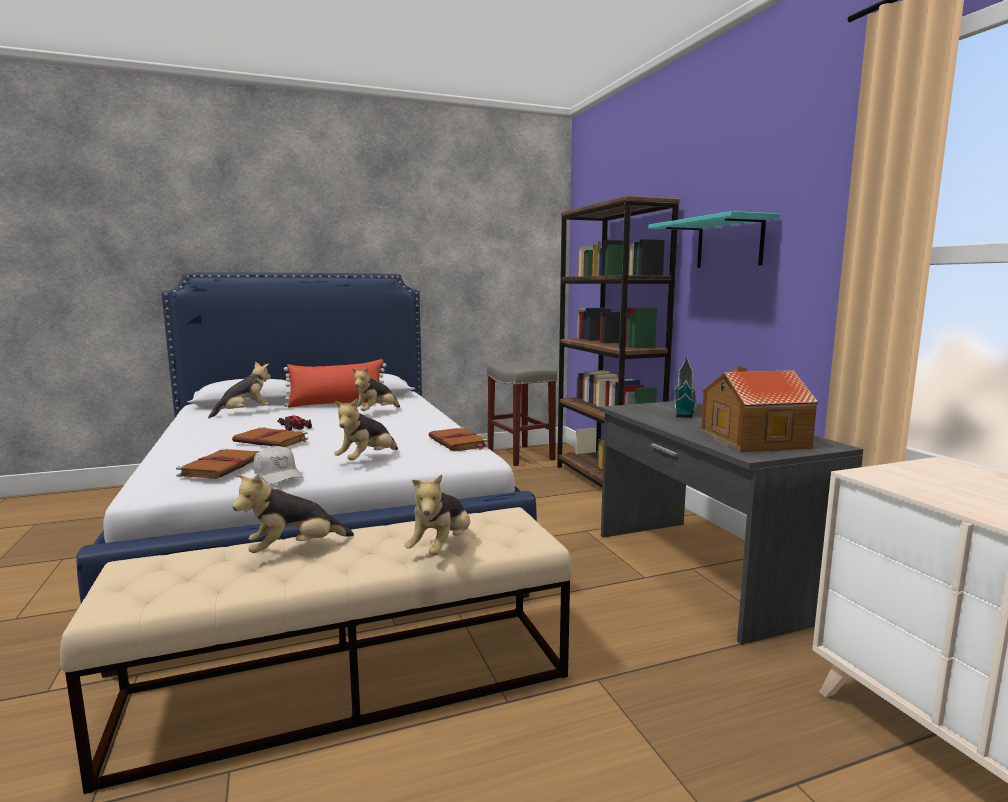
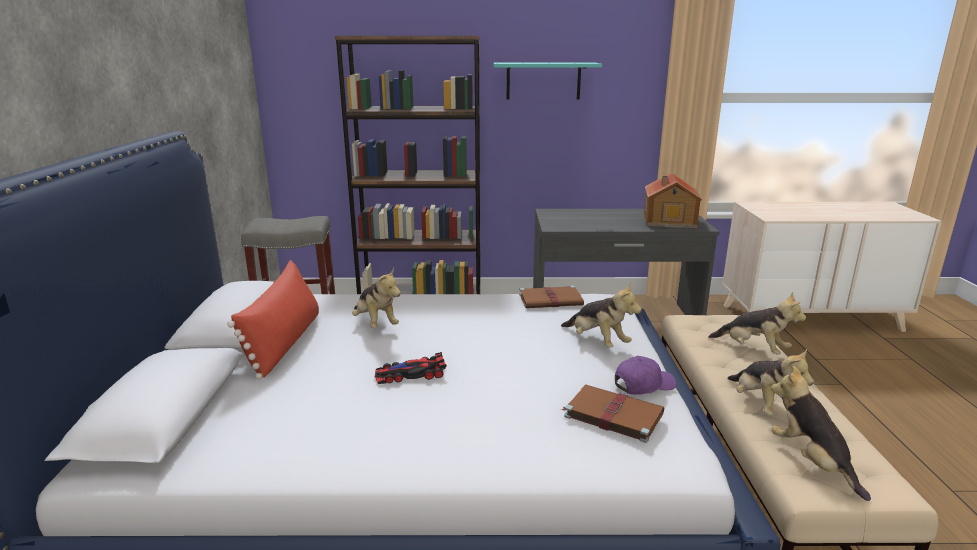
camera: 70 degrees left, 10 degrees up
plush toy [208,362,271,418] -> plush toy moved to [771,365,871,501]
brown book [232,427,308,447] -> none
white cap [253,445,303,485] -> purple cap [615,356,676,395]
toy house [674,356,696,418] -> none

